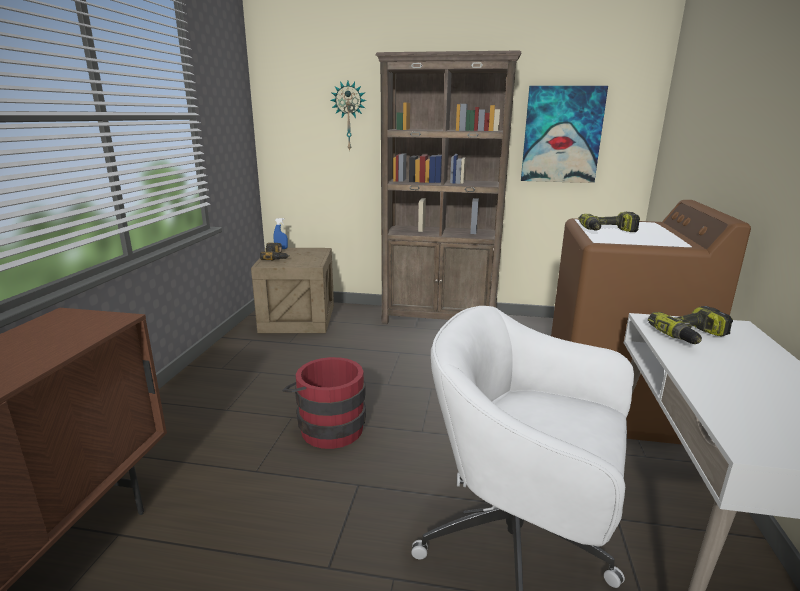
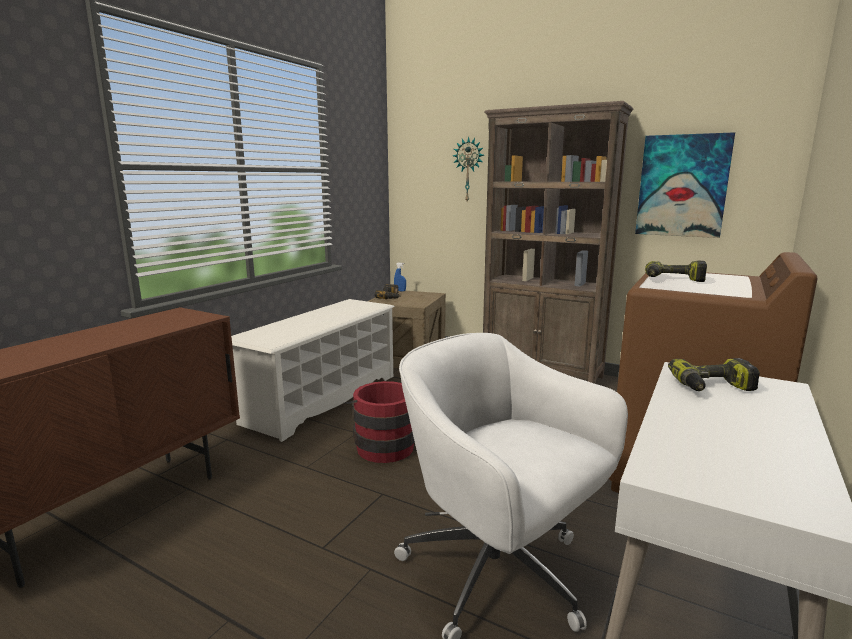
camera: 20 degrees right, 5 degrees down
none -> white shoe rack [231,299,394,442]

